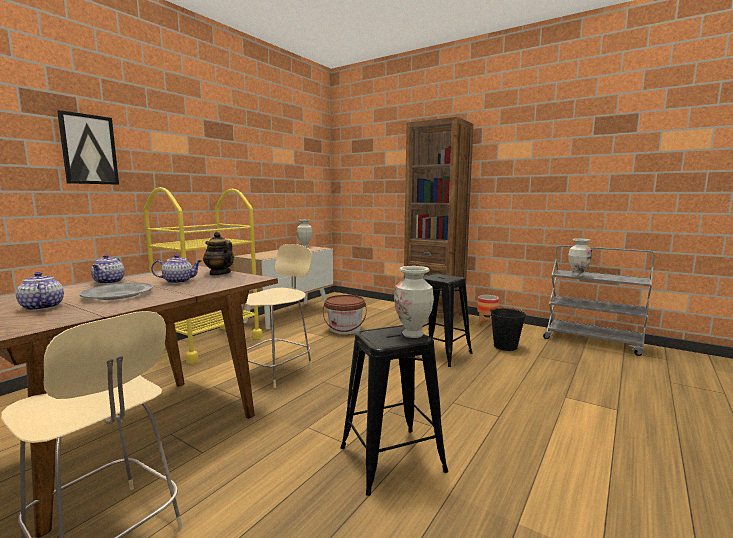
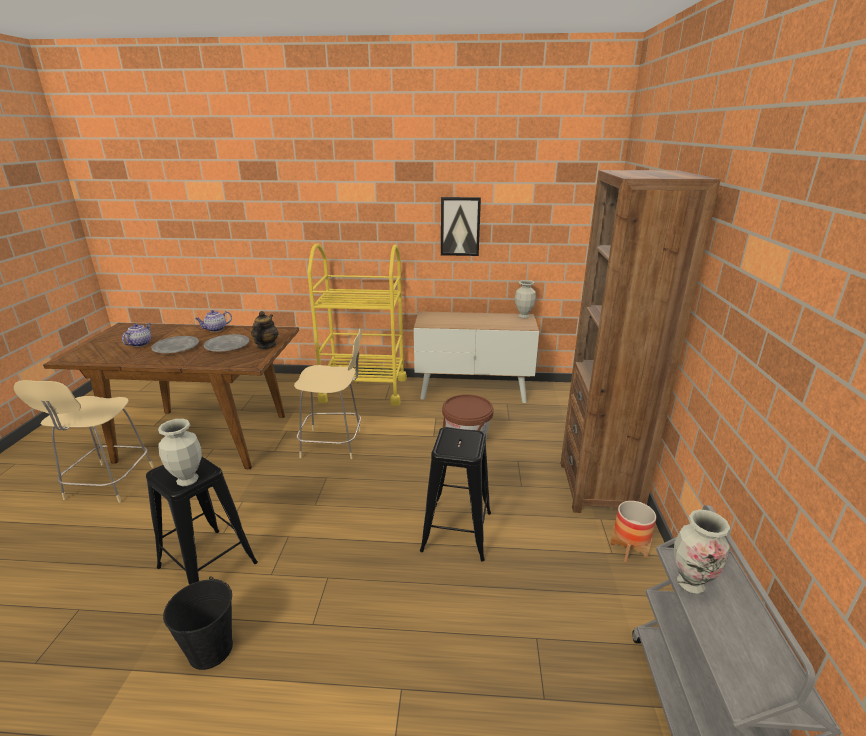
camera: 60 degrees right, 15 degrees up
picture [57,110,119,185] -> picture moved to [441,197,481,256]
teapot [151,254,202,284] -> grey plate [204,334,249,352]
black bucket [490,308,526,351] -> black bucket moved to [163,576,233,670]

